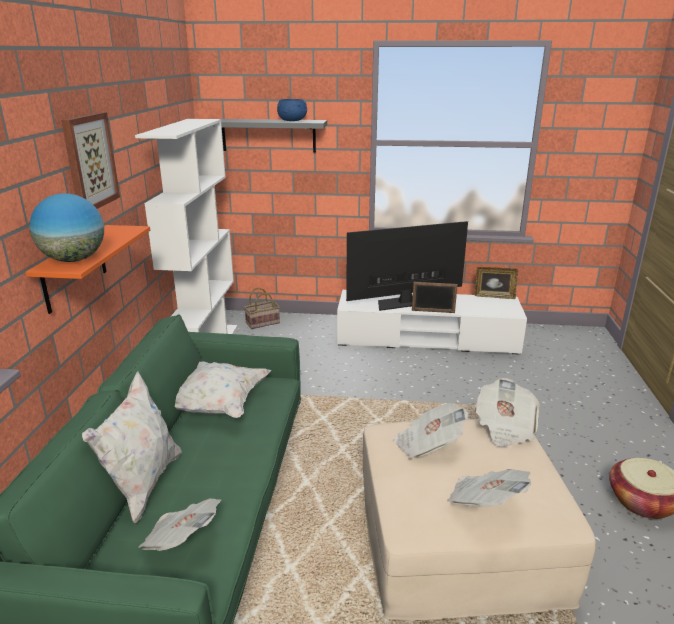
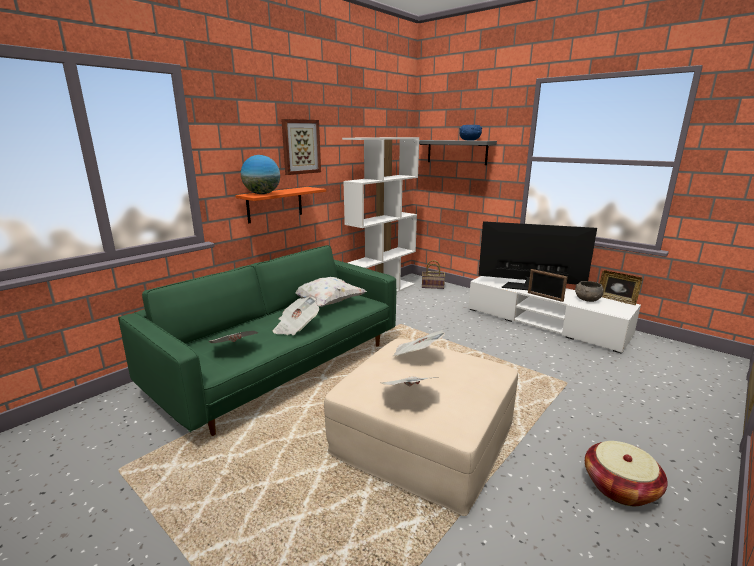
camera: 35 degrees right, 5 degrees down
white pillow [82,371,182,523] -> none
newspaper [475,378,540,447] -> newspaper moved to [273,297,319,335]
none -> grey bowl [575,281,604,302]

